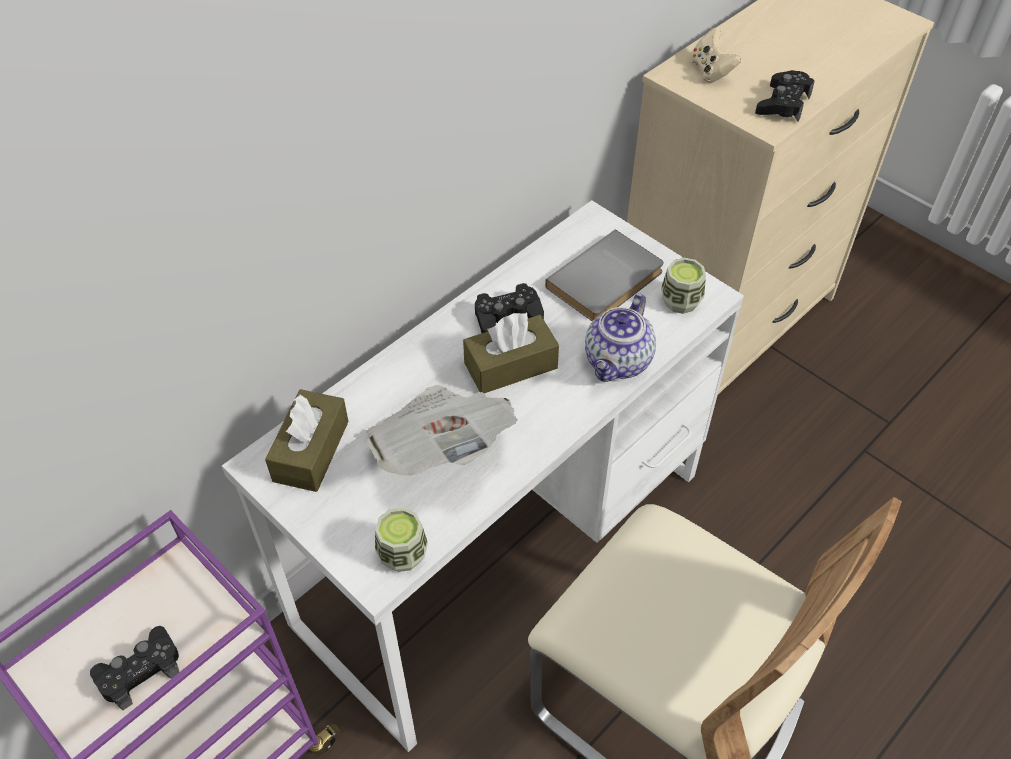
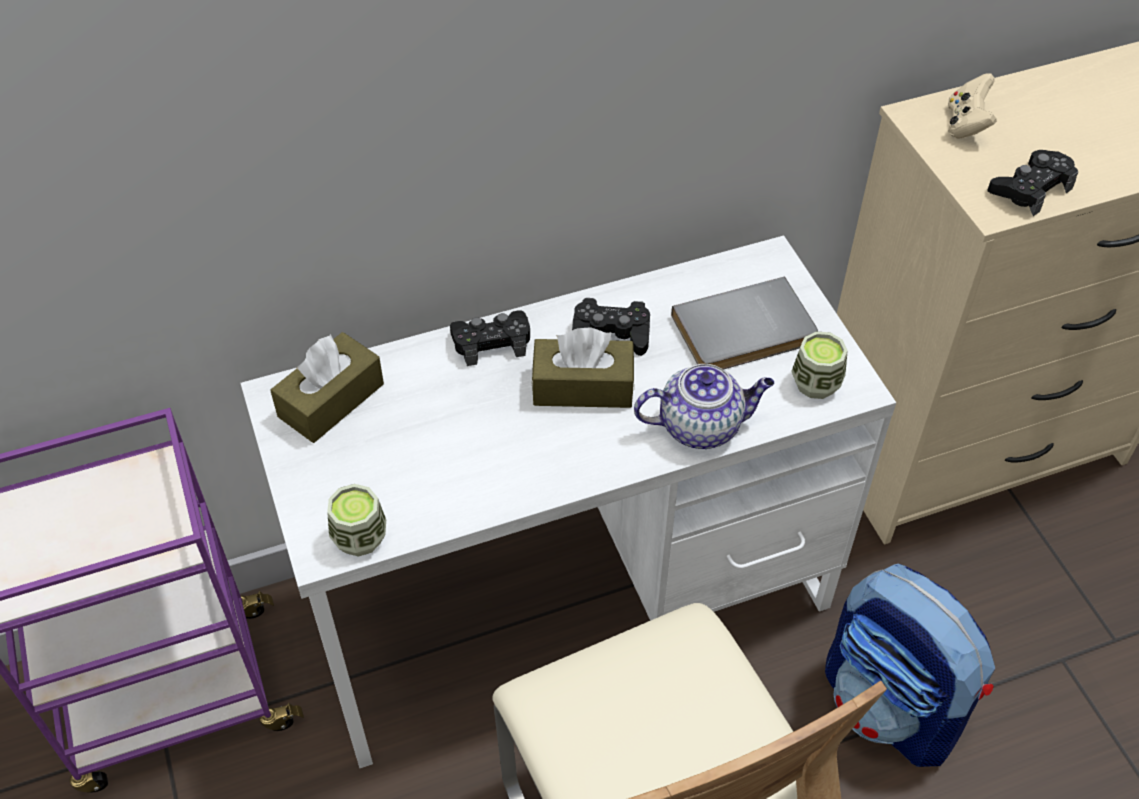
camera: 25 degrees right, 0 degrees up
black game controller [90,626,179,710] -> black game controller moved to [450,310,530,366]
newspaper [366,385,518,476] -> none
teapot [585,293,656,382] -> teapot turned 150 degrees counterclockwise [634,364,774,449]
none -> backpack [825,564,995,767]

